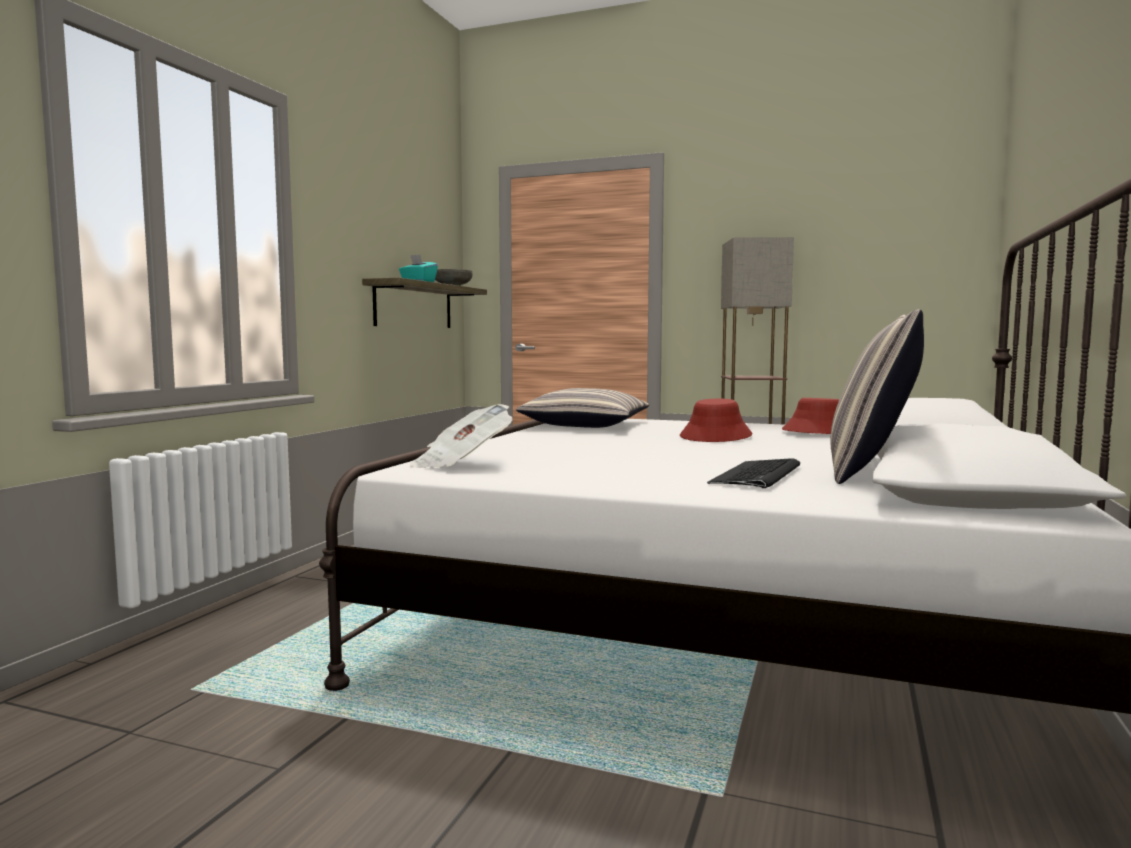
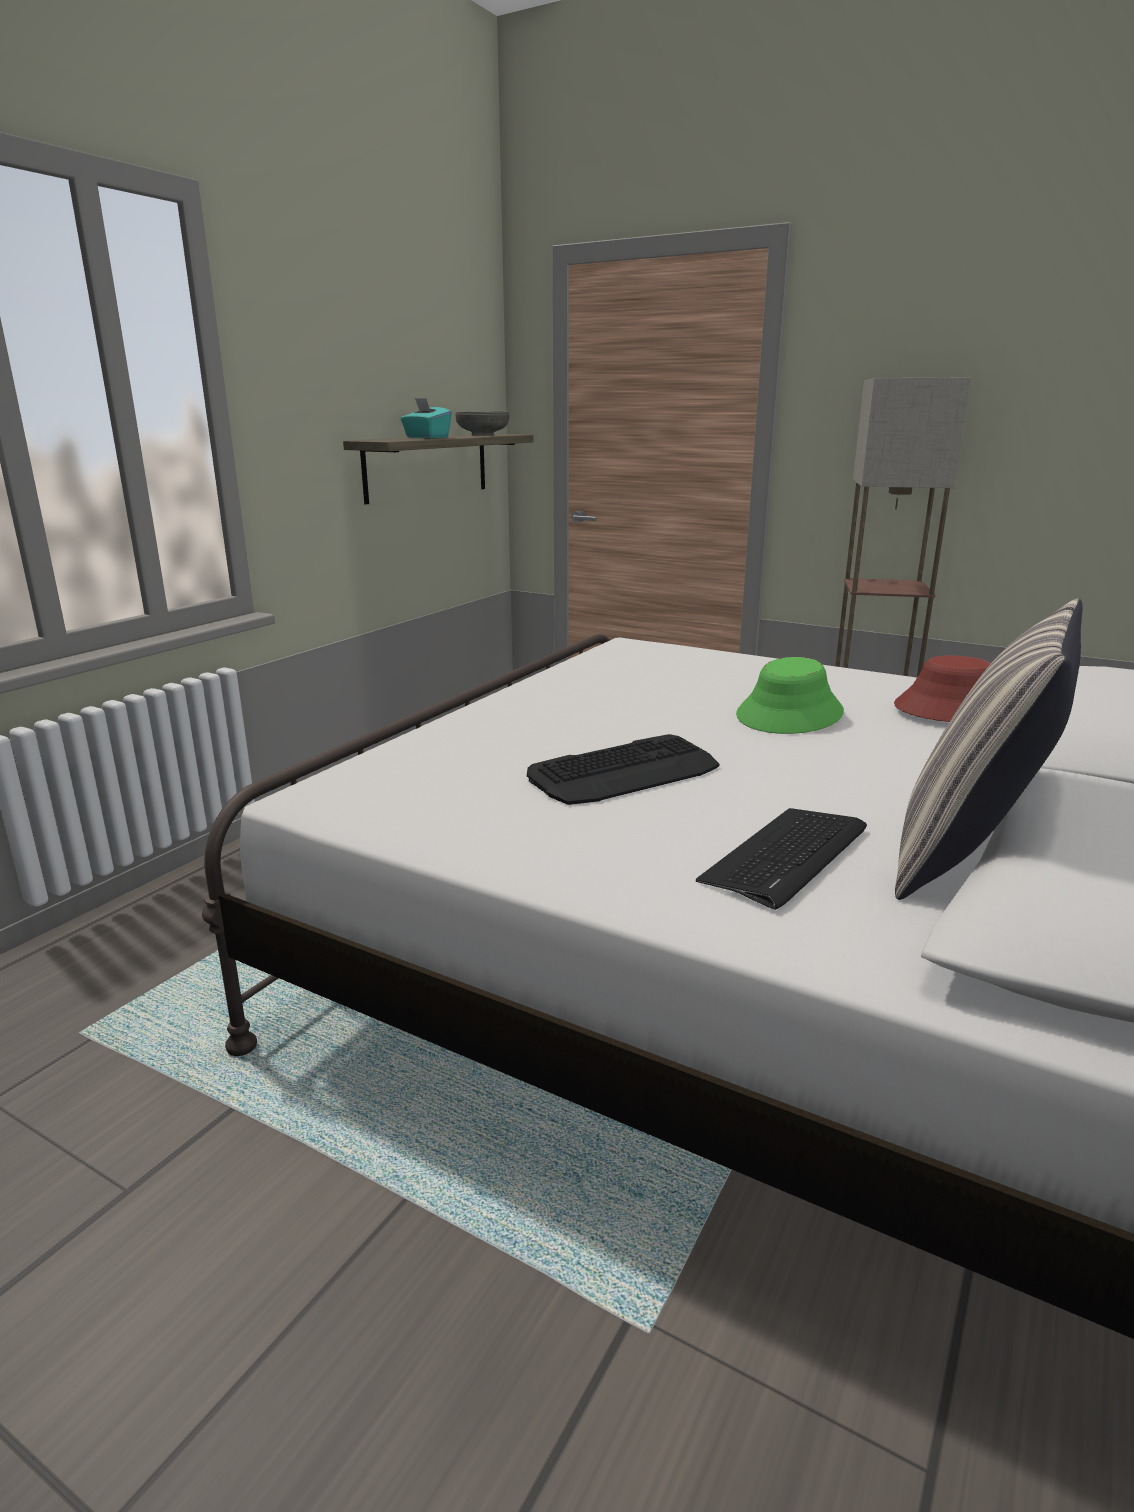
camera: 10 degrees right, 15 degrees up
newspaper [410,404,513,468] -> none
pillow [516,388,649,428] -> none
red hat [680,399,752,442] -> green hat [736,657,844,734]
none -> keyboard [527,734,720,805]

